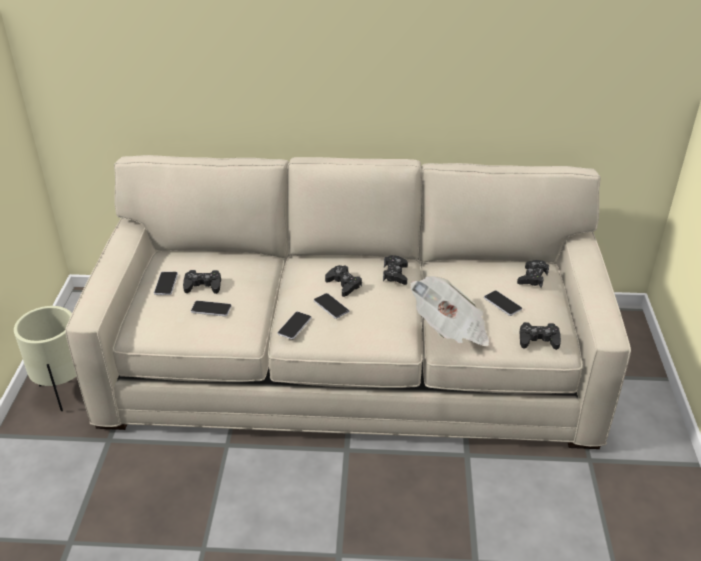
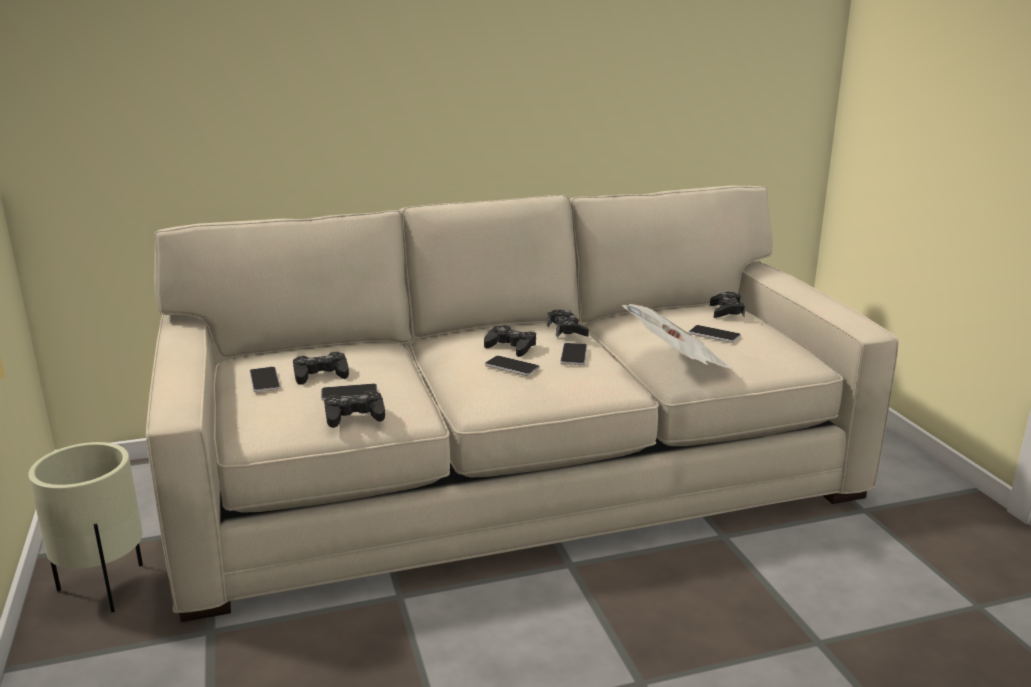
camera: 20 degrees left, 15 degrees down
phone [277,312,312,339] -> phone moved to [560,343,587,365]
black game controller [519,322,561,350] -> black game controller moved to [324,390,385,428]

